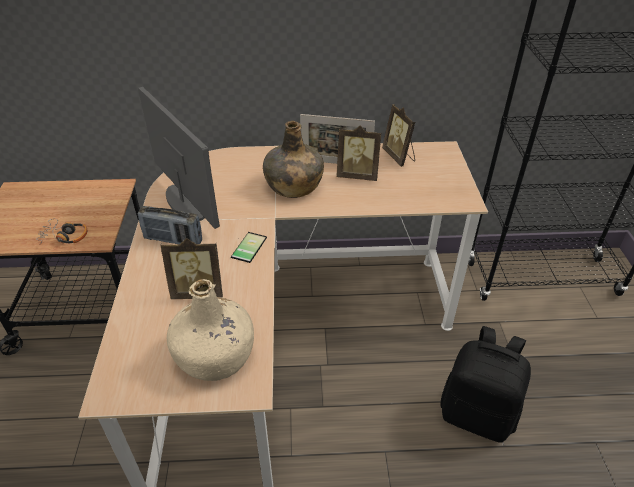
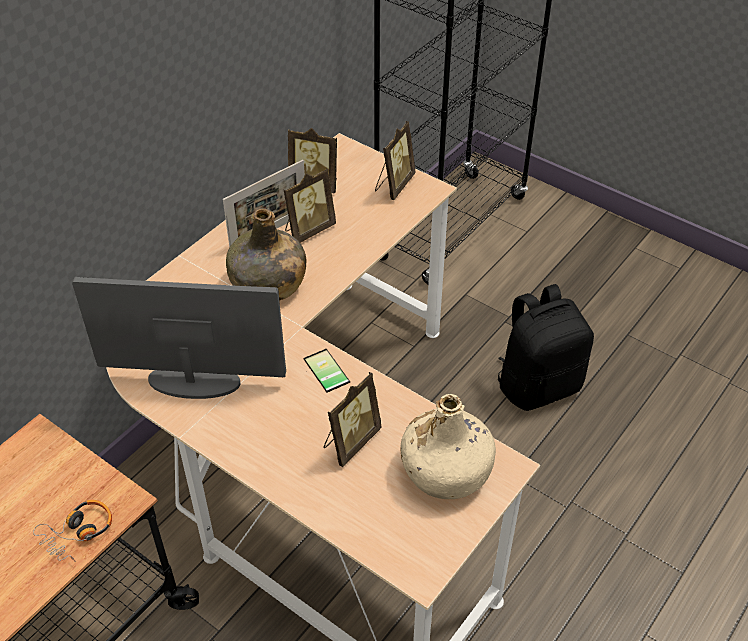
camera: 50 degrees left, 5 degrees up
radio [138,206,202,244] -> none
none -> picture frame [375,121,416,200]

